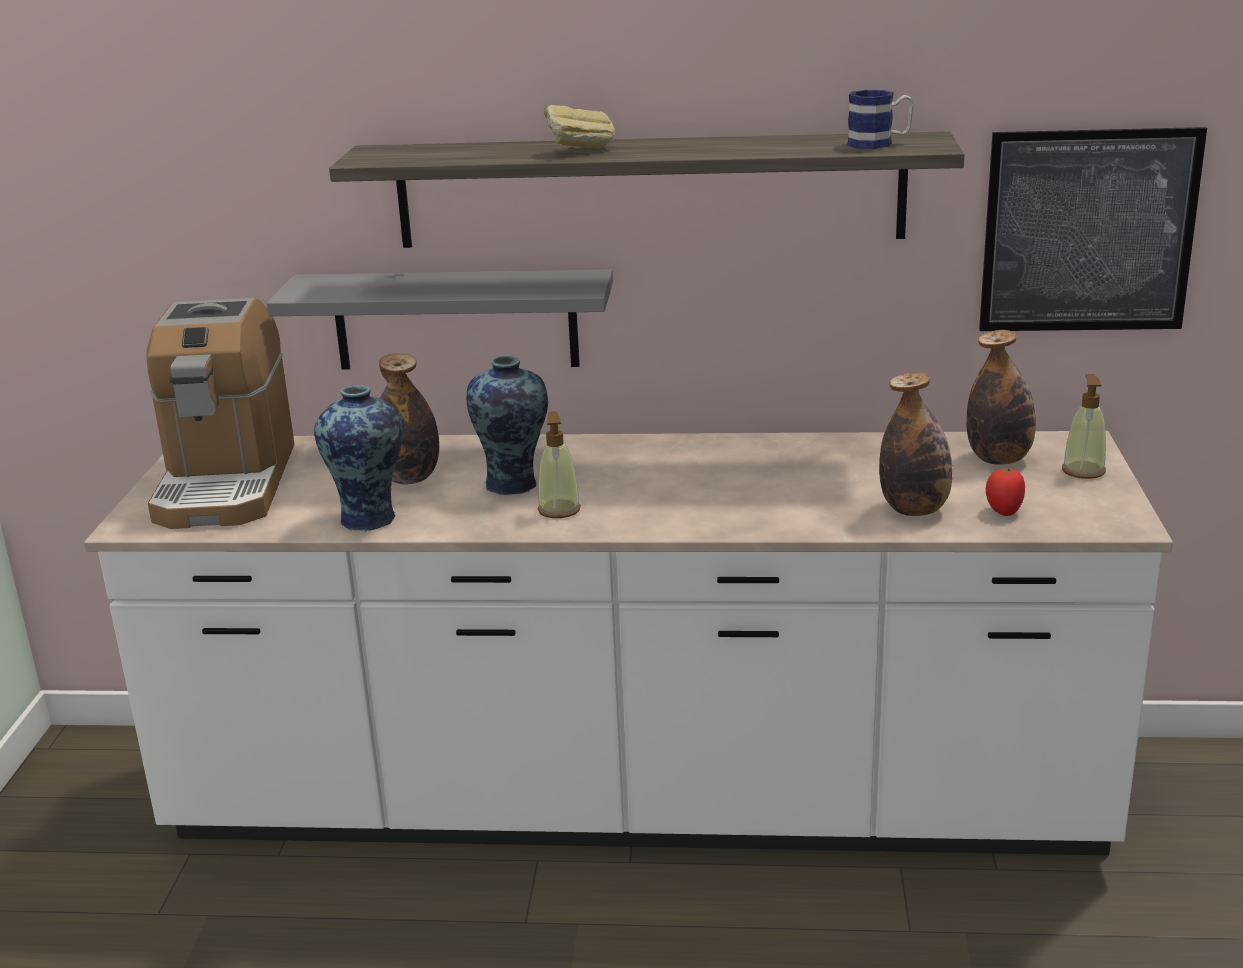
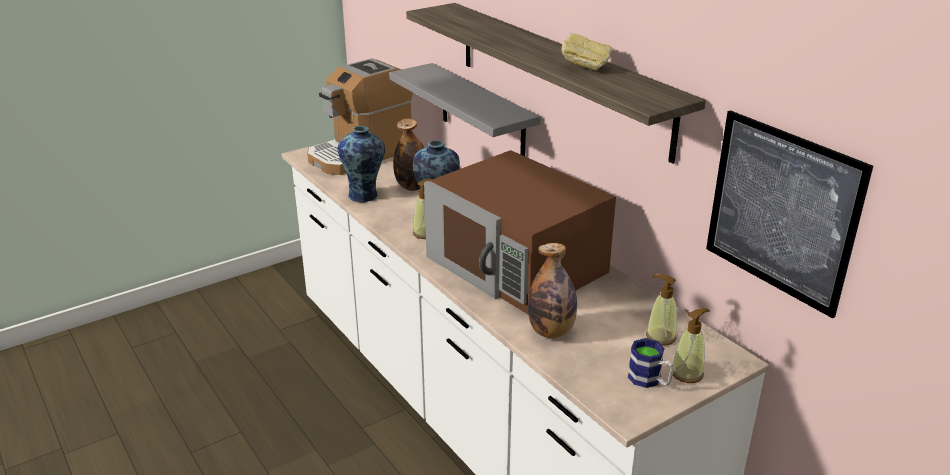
camera: 50 degrees right, 5 degrees up
bread [543,105,615,149] -> bread moved to [561,33,612,71]
mug [847,90,914,149] -> mug moved to [628,338,674,388]
bottle [967,330,1036,465] -> soap dispenser [646,274,677,345]
tomato [986,468,1025,516] -> none
none -> brown microwave [424,150,616,314]

